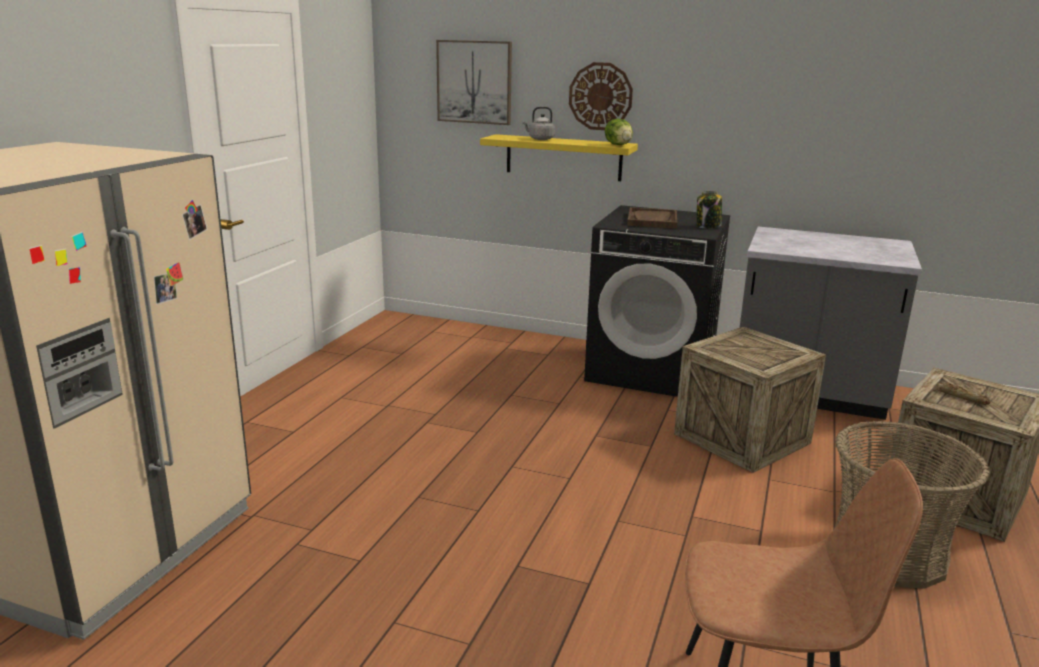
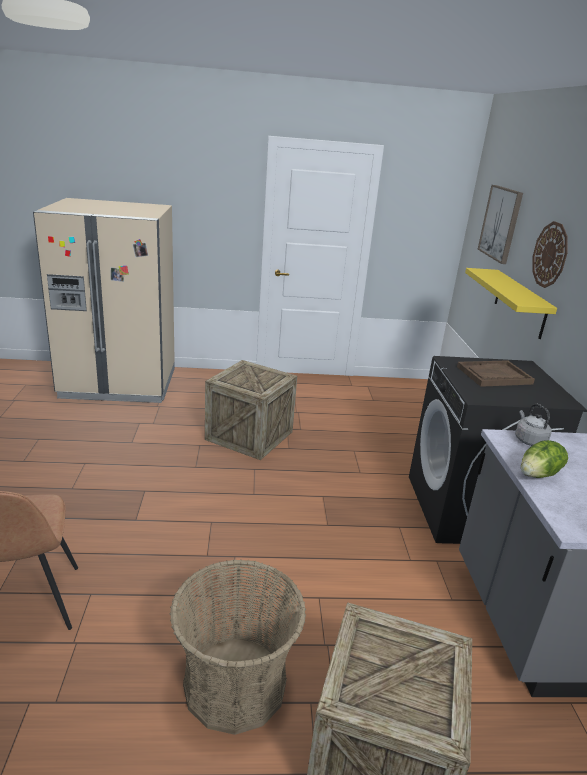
camera: 65 degrees right, 5 degrees up
grey kettle [522,107,555,140] -> grey kettle moved to [515,404,552,446]
lettuce [605,119,633,145] -> lettuce moved to [521,440,568,478]
crate [674,327,826,473] -> crate moved to [205,360,297,460]
jar [697,191,722,228] -> none
bread [936,383,991,405] -> none

